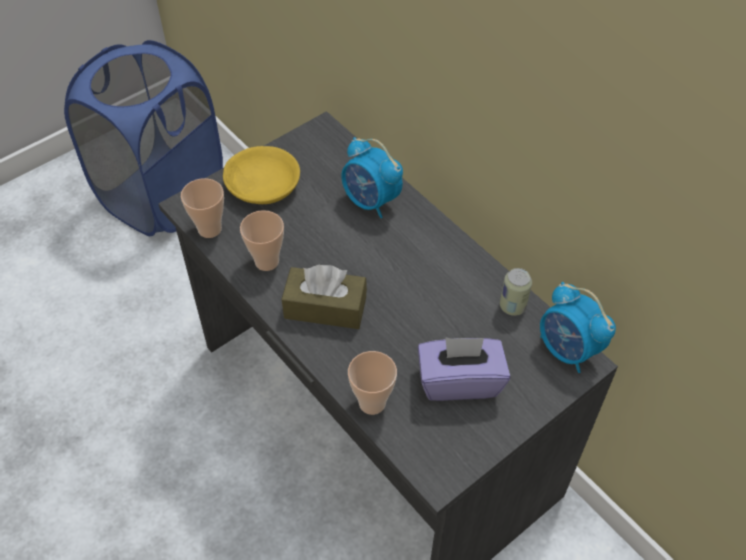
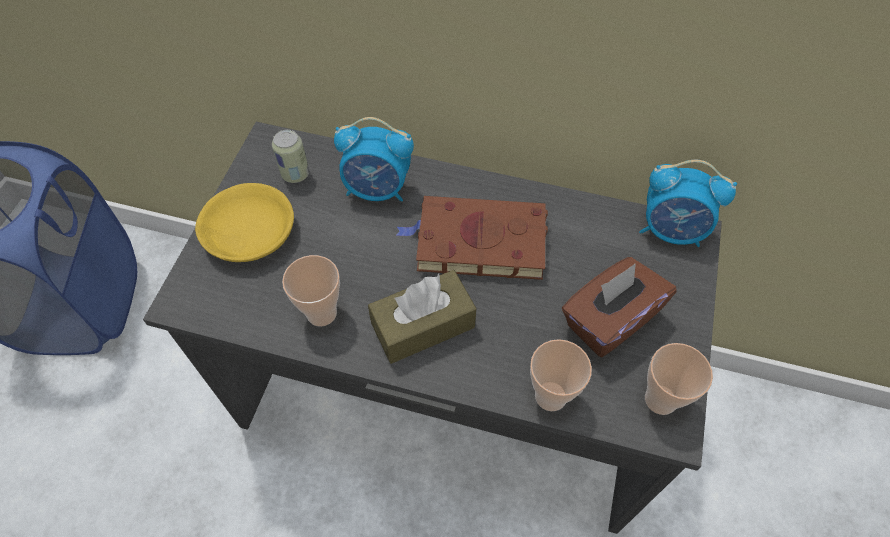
camera: 35 degrees left, 5 degrees up
cup [181,178,224,238] -> cup moved to [645,343,713,415]
purple tissue box [418,337,510,401] -> brown tissue box [562,257,677,357]
can [500,268,532,316] -> can moved to [272,130,309,183]
none -> brown book [396,196,548,280]

